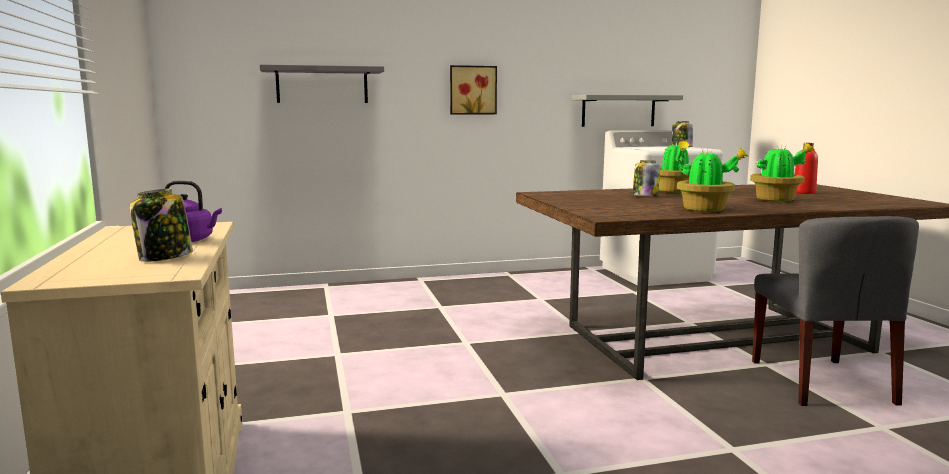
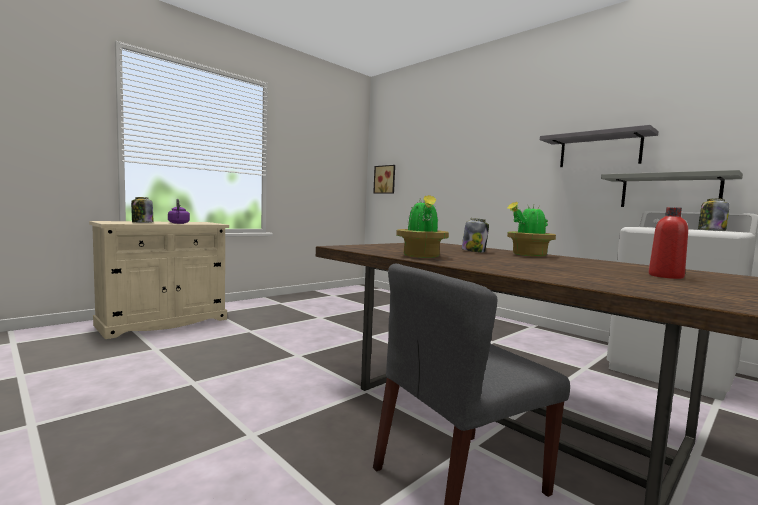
camera: 60 degrees right, 5 degrees down
grey shelf [259,64,384,103] -> grey shelf moved to [540,125,658,167]
picture [450,65,497,114] -> picture moved to [373,165,395,193]
potted plant [750,143,815,202] -> none

